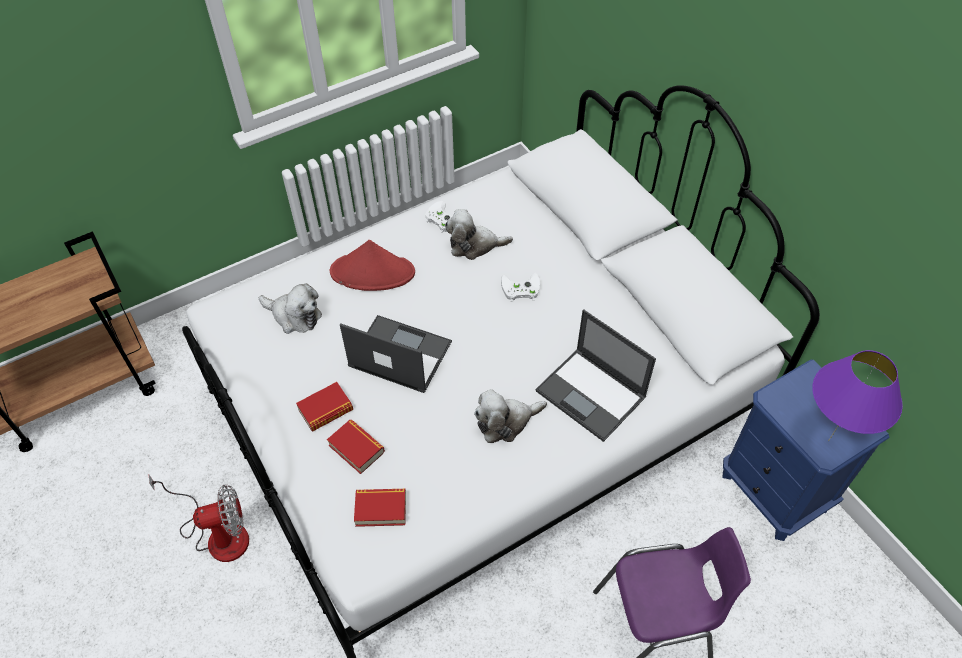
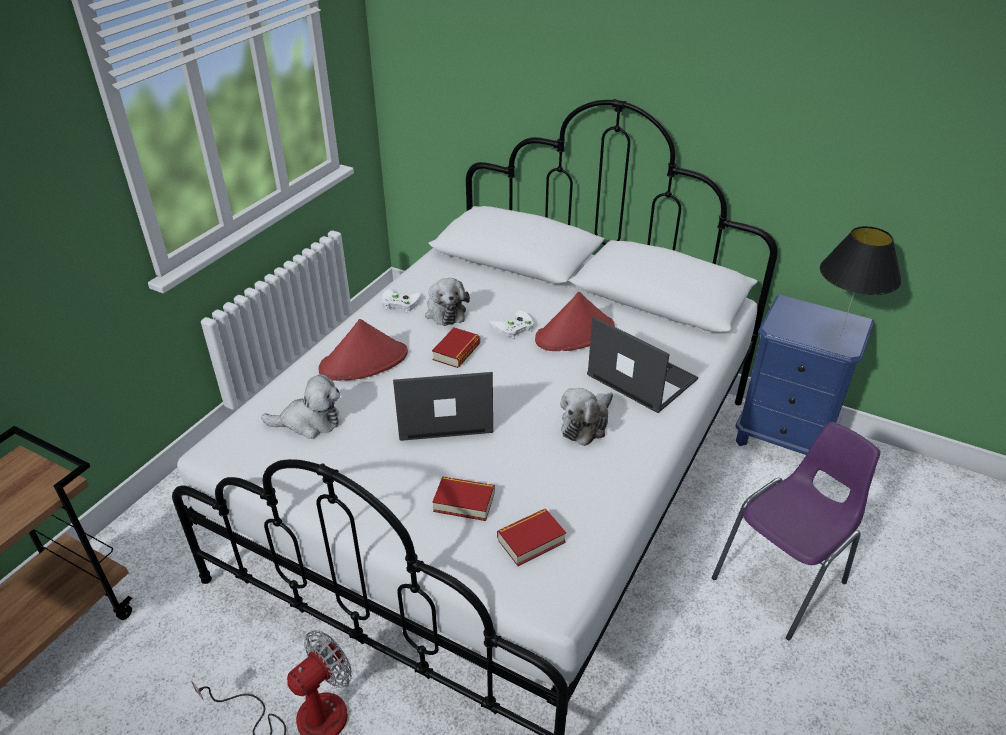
camera: 30 degrees left, 15 degrees down
book [296,382,353,432] -> book moved to [432,328,480,368]
plush toy [445,209,513,260] -> plush toy turned 75 degrees counterclockwise [425,278,470,326]
laptop [536,310,656,442] -> laptop turned 150 degrees counterclockwise [587,316,698,413]
purple table lamp [812,350,903,441] -> black table lamp [820,226,901,339]
none -> red hat [535,292,614,351]

